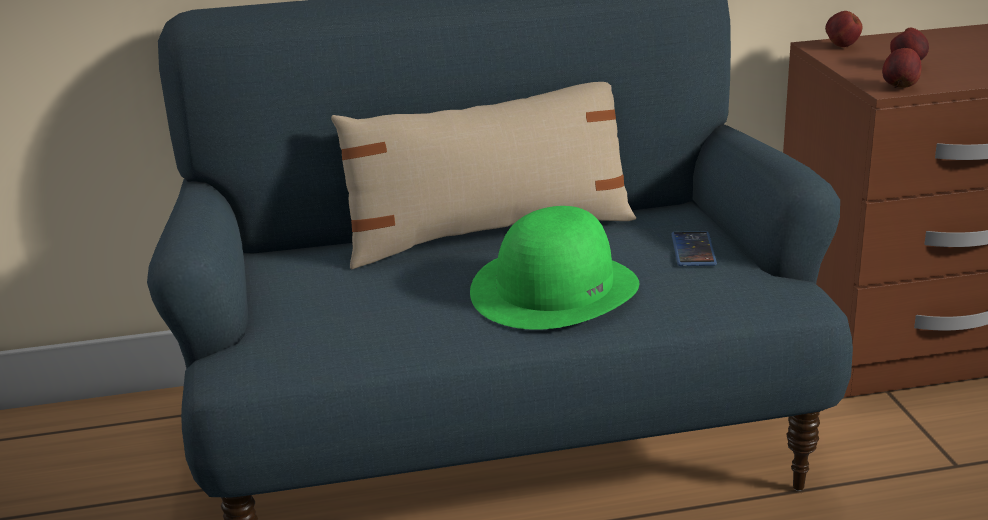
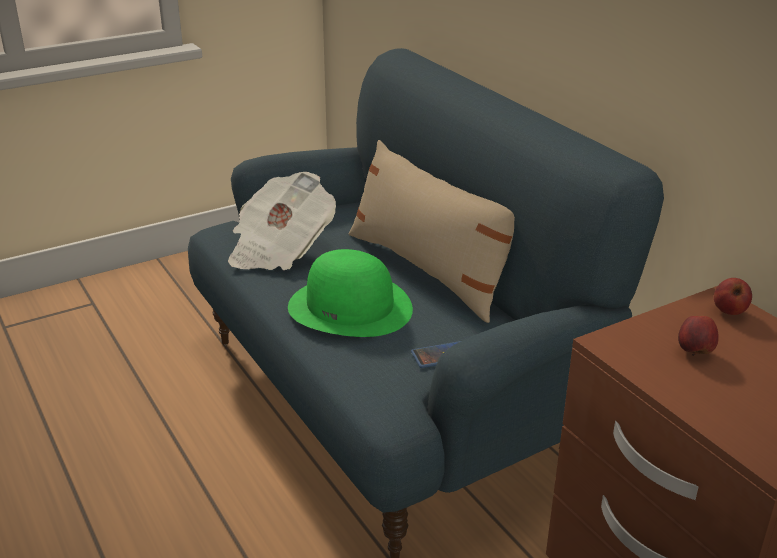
camera: 70 degrees right, 5 degrees up
apple [882,48,922,88] -> none
none -> newspaper [228,172,336,270]

